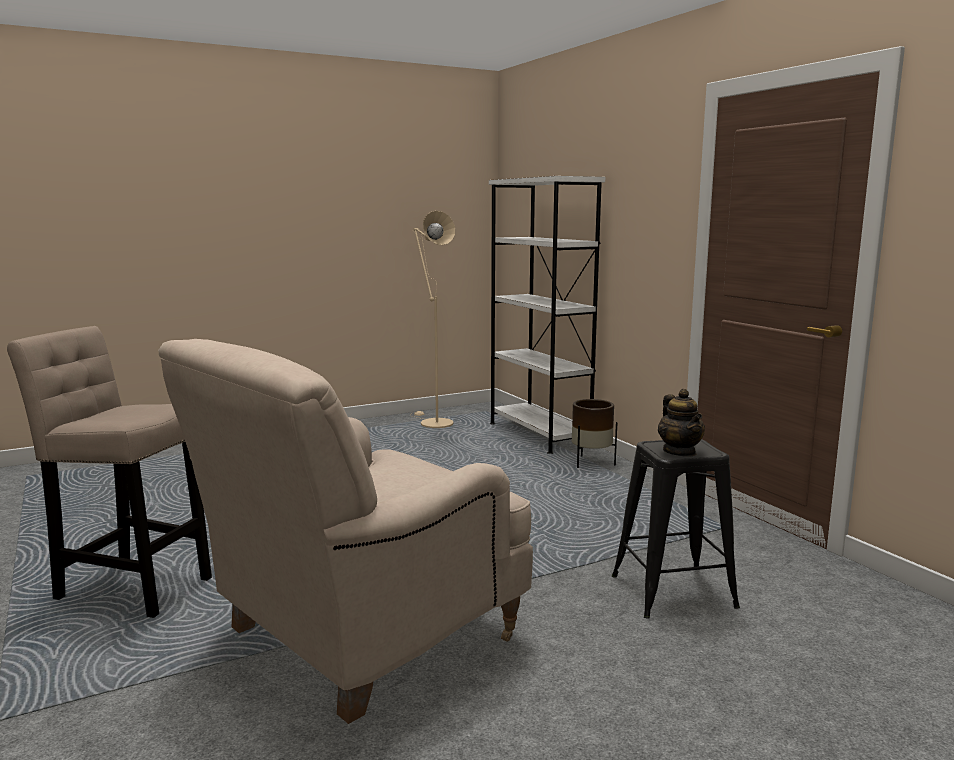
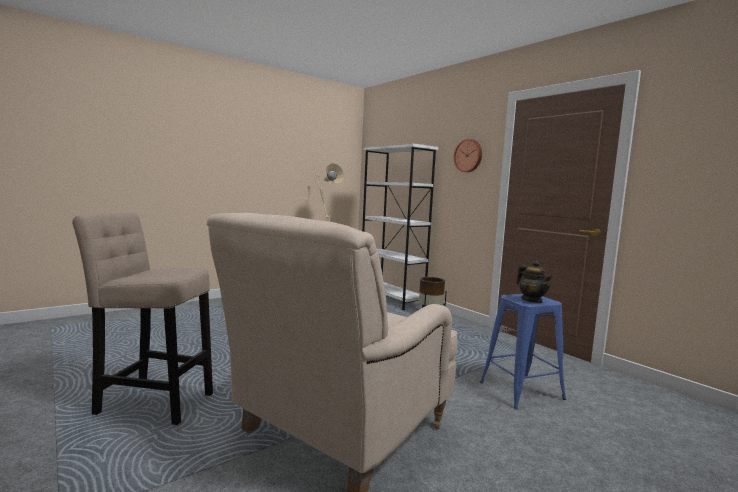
camera: 10 degrees left, 5 degrees down
black stool [612,439,740,619] -> blue stool [480,294,566,409]
none -> wall clock [454,139,482,172]

